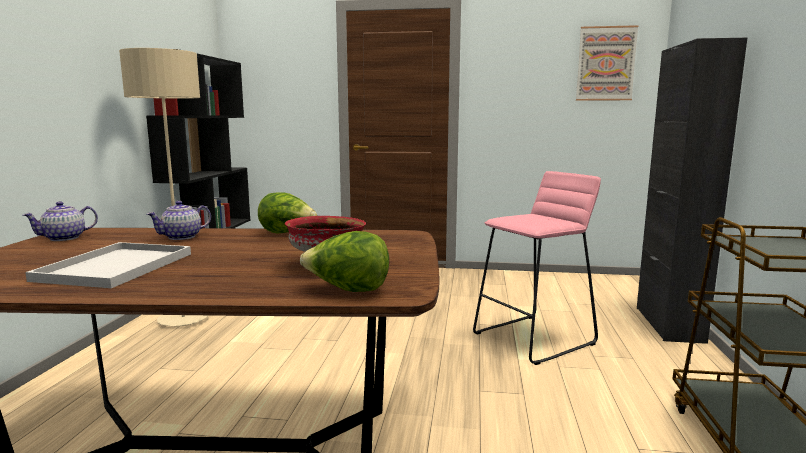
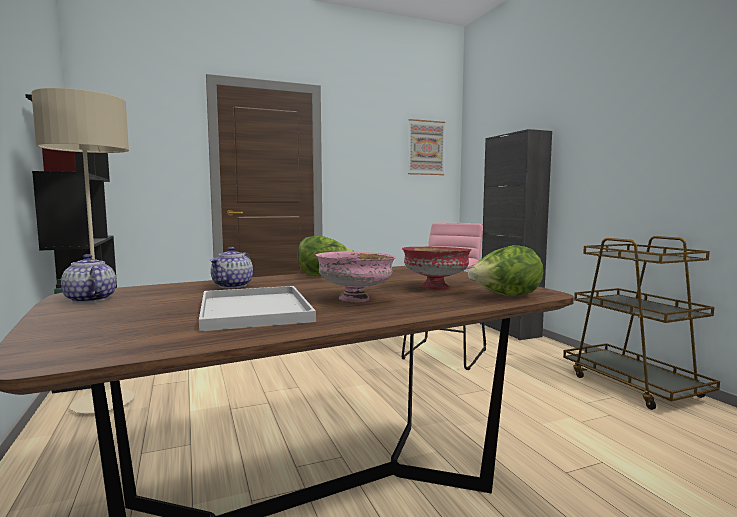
camera: 30 degrees left, 5 degrees down
teapot [23,201,98,241] -> teapot turned 120 degrees clockwise [61,254,116,303]
none -> pink bowl [315,251,396,302]

